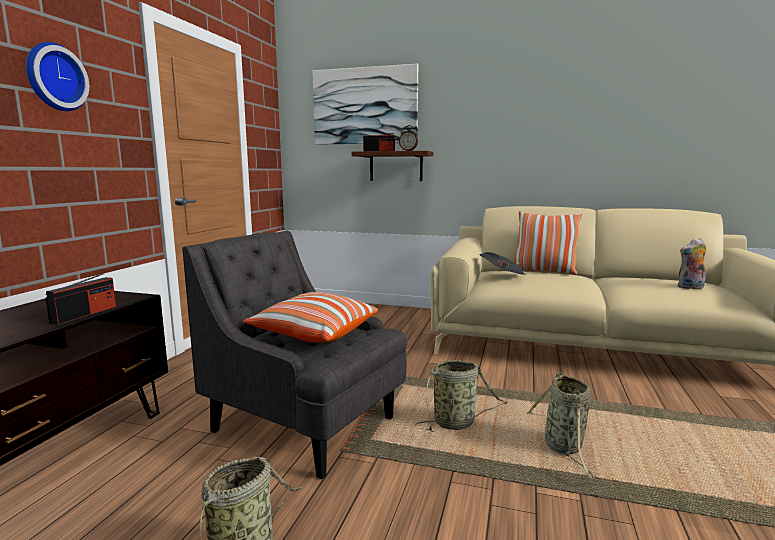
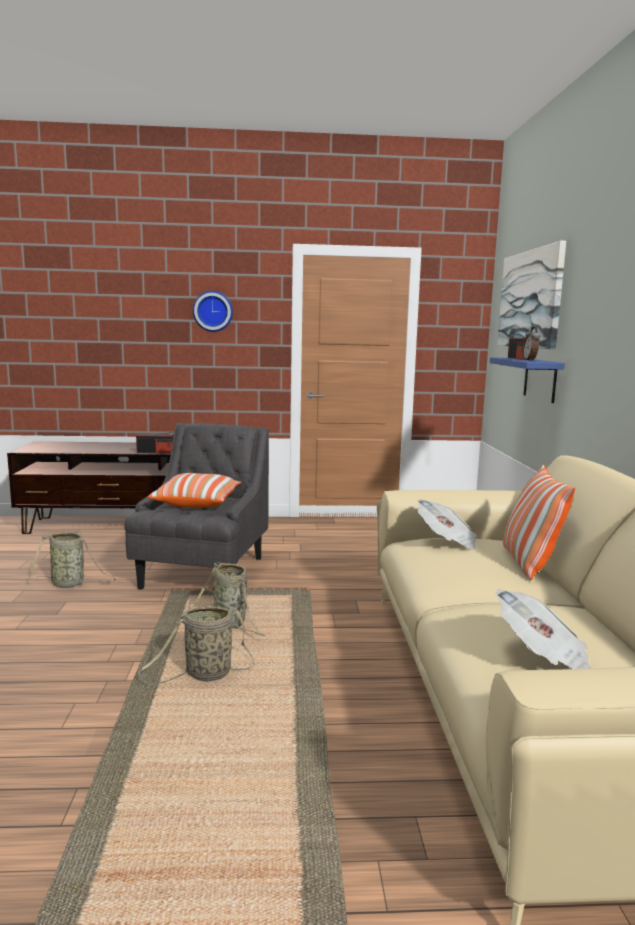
camera: 70 degrees right, 0 degrees up
brown shelf [352,151,433,181] -> blue shelf [490,357,565,403]
plush toy [678,238,706,289] -> newspaper [496,589,591,669]

